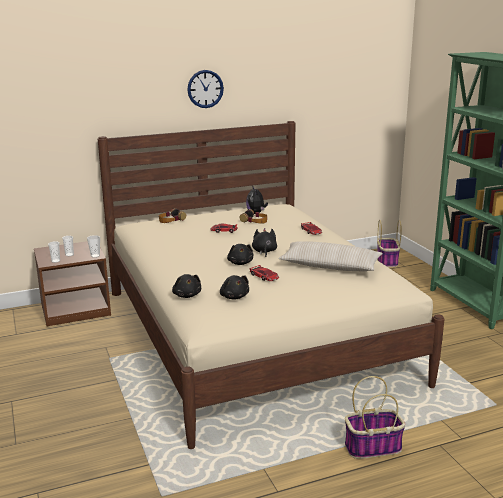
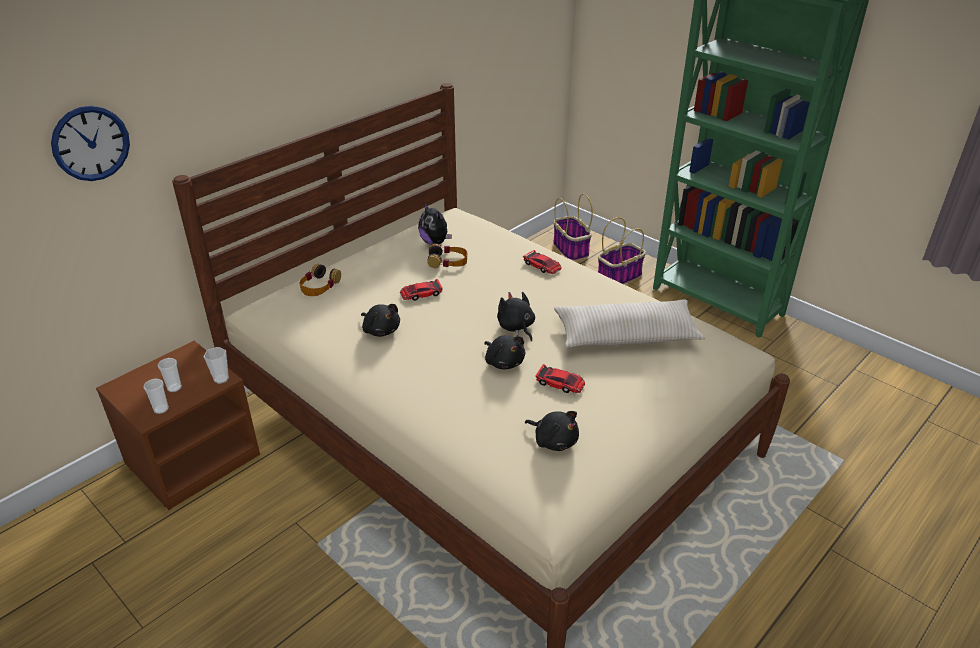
camera: 25 degrees left, 15 degrees up
black plush toy [172,274,201,298] -> black plush toy moved to [361,304,400,337]
wall clock [187,70,224,108] -> wall clock moved to [51,106,130,181]
basket [345,376,406,459] -> basket moved to [598,217,646,284]

